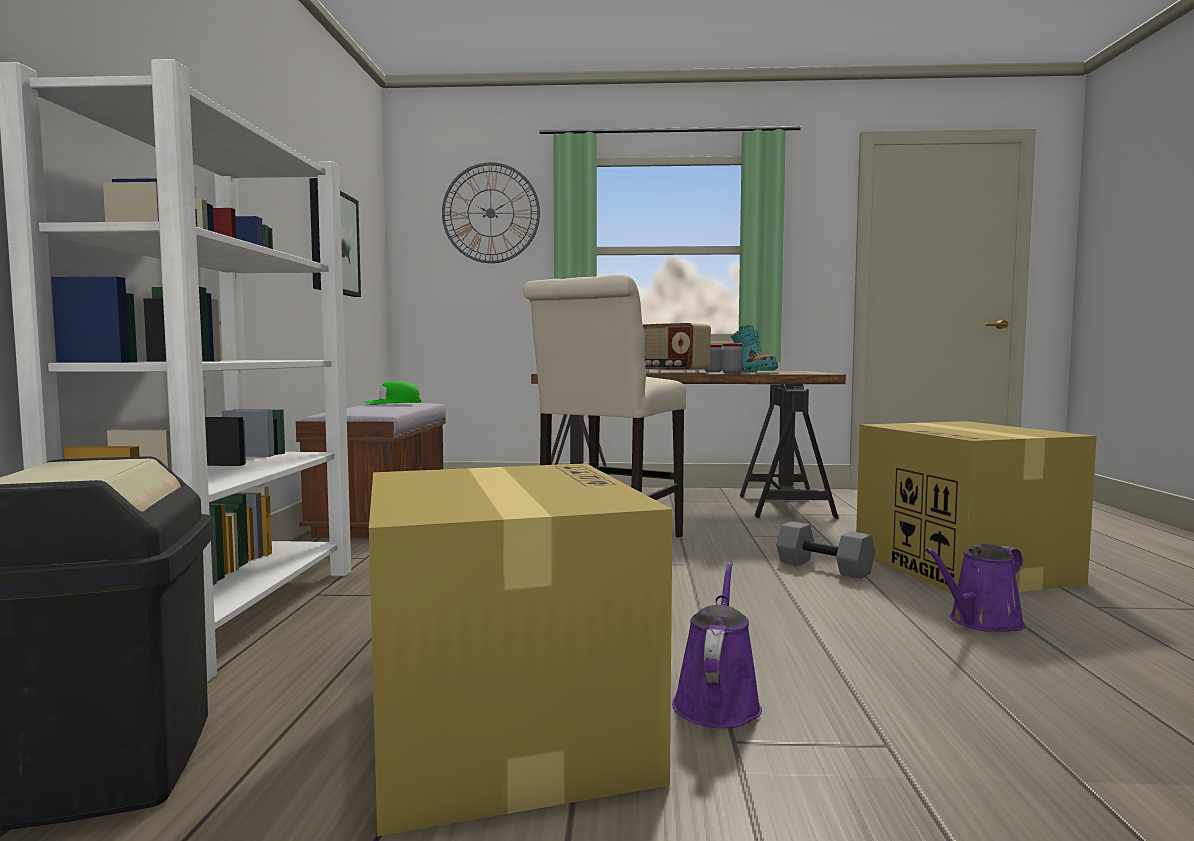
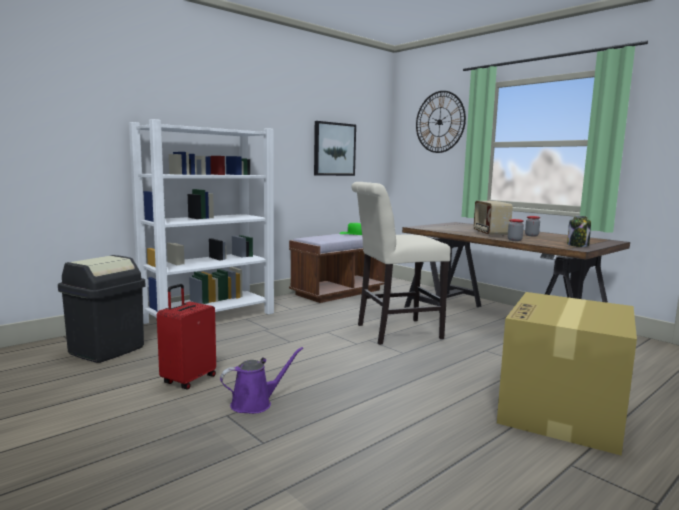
camera: 45 degrees right, 5 degrees up
cardboard box [369,463,673,836] -> red suitcase [157,284,216,389]
turquoise boot [731,325,778,372] -> none
grey dumbbell [776,521,875,578] -> none
purple watering can [925,544,1026,632] -> none
none -> jar [567,216,591,247]

